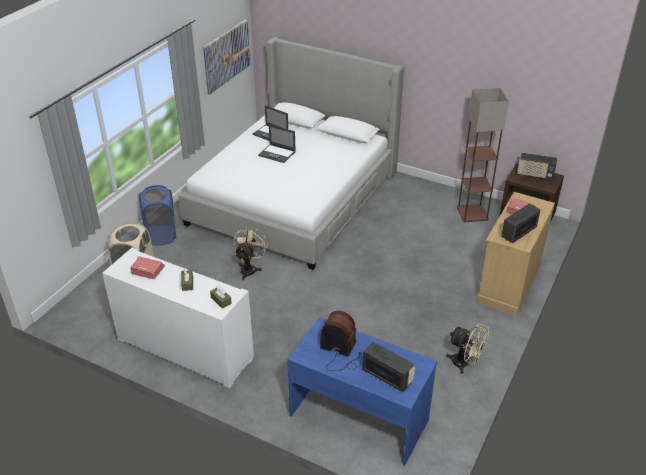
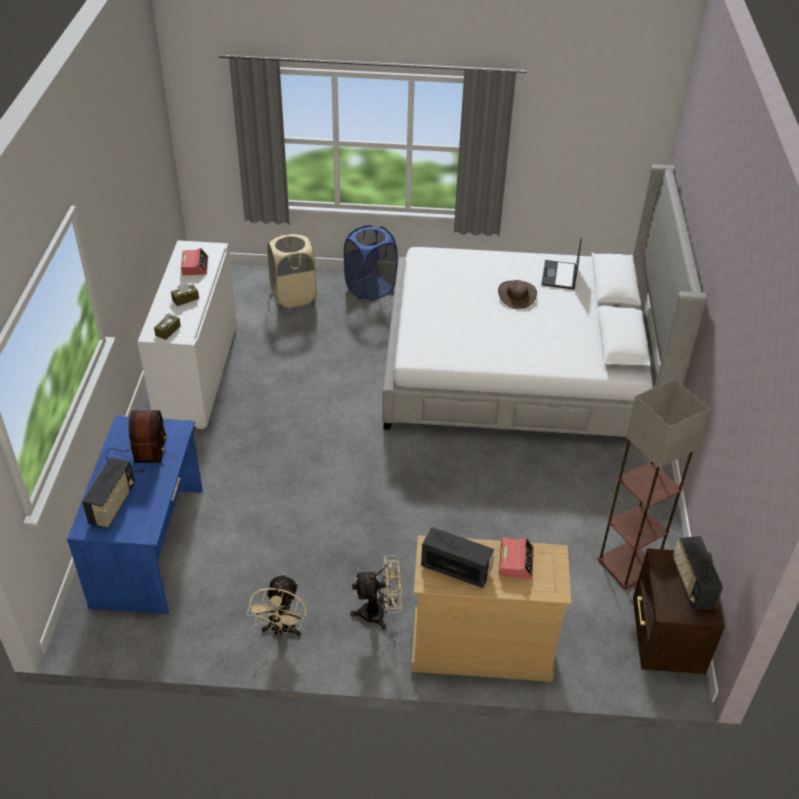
camera: 65 degrees right, 5 degrees up
picture [203,19,250,95] -> none
beige fan [234,226,268,280] -> beige fan moved to [350,555,402,629]
laptop [258,125,296,163] -> brown hat [498,280,537,309]

